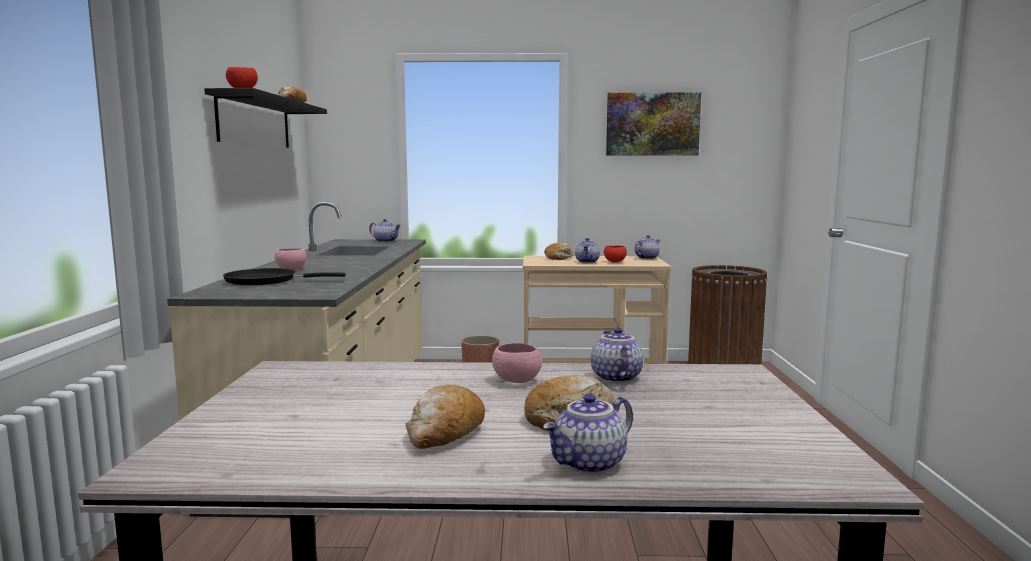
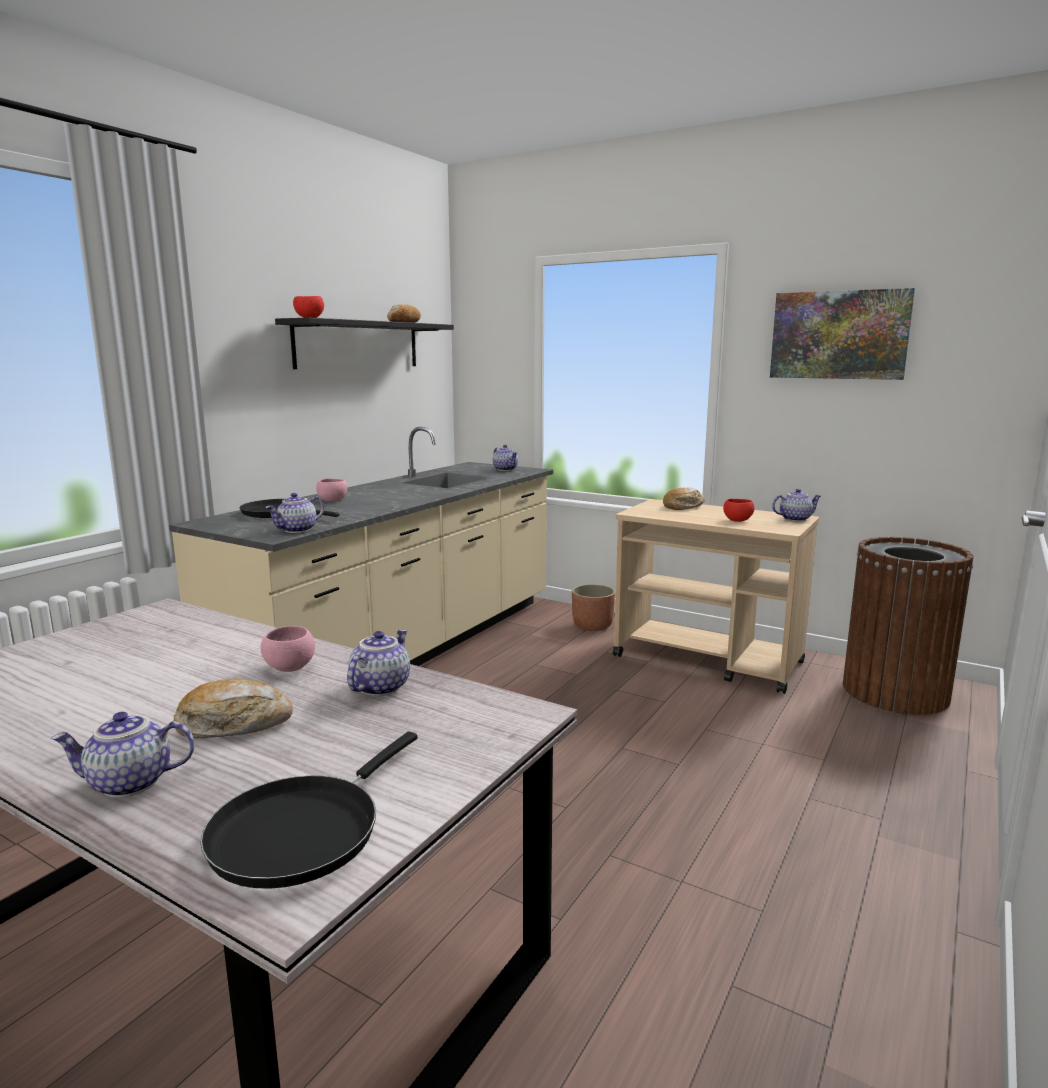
camera: 30 degrees right, 5 degrees up
bread [405,385,485,449] -> none
teapot [575,238,600,263] -> teapot moved to [265,493,324,533]
none -> black frying pan [200,732,418,889]

